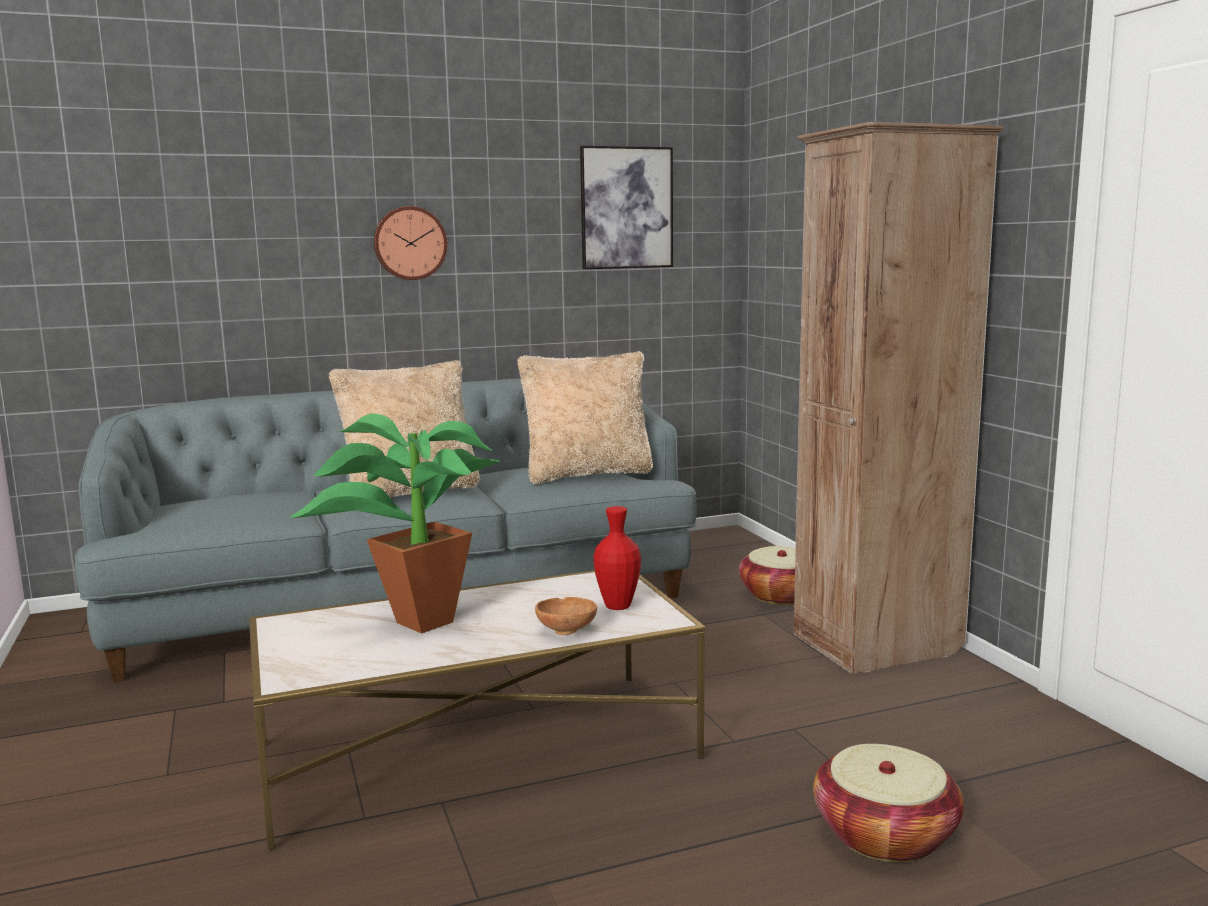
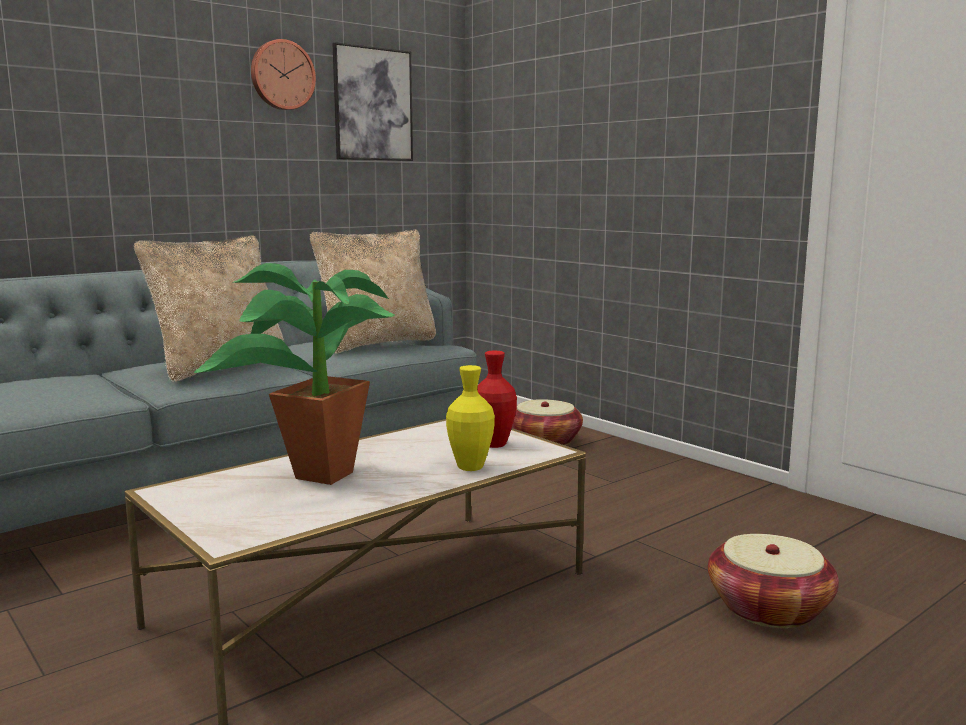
camera: 20 degrees left, 0 degrees up
wall clock [374,206,447,280] -> wall clock moved to [251,39,316,110]
brown bowl [535,597,597,635] -> yellow vase [446,365,495,471]
brown cabinet [793,122,1003,674] -> none

